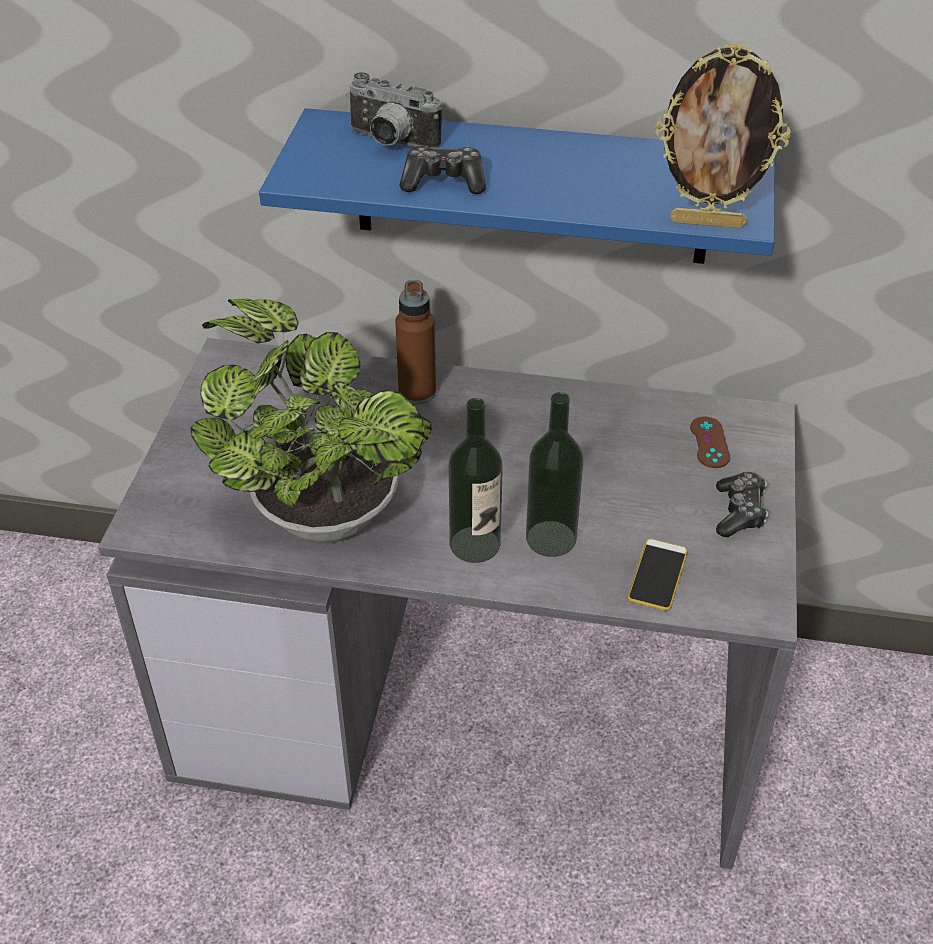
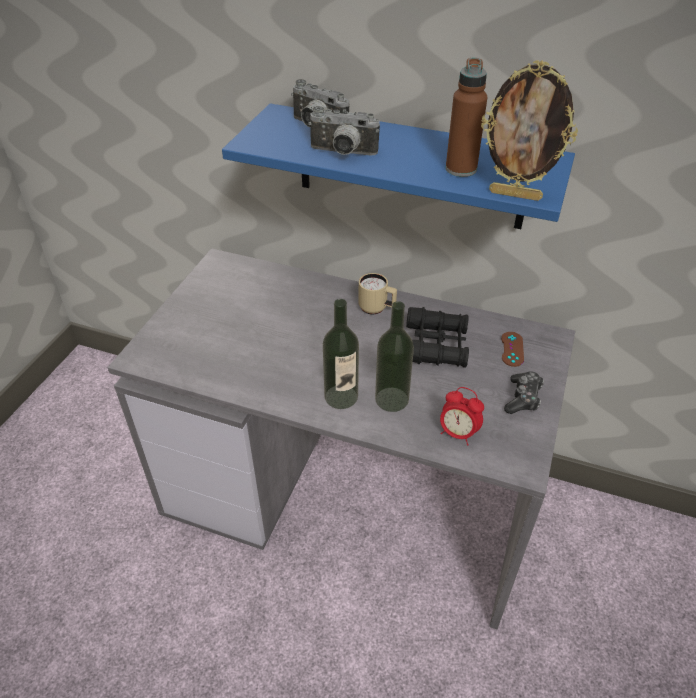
camera: 10 degrees right, 0 degrees up
potted plant [190,298,432,543] -> none
brown bottle [395,280,436,404] -> brown bottle moved to [446,57,488,177]
game controller [400,146,486,194] -> camera [308,106,380,156]
phone [627,539,688,611] -> alarm clock [440,387,484,445]
none -> beige mug [358,273,397,315]
none -> black binoculars [406,307,469,368]

